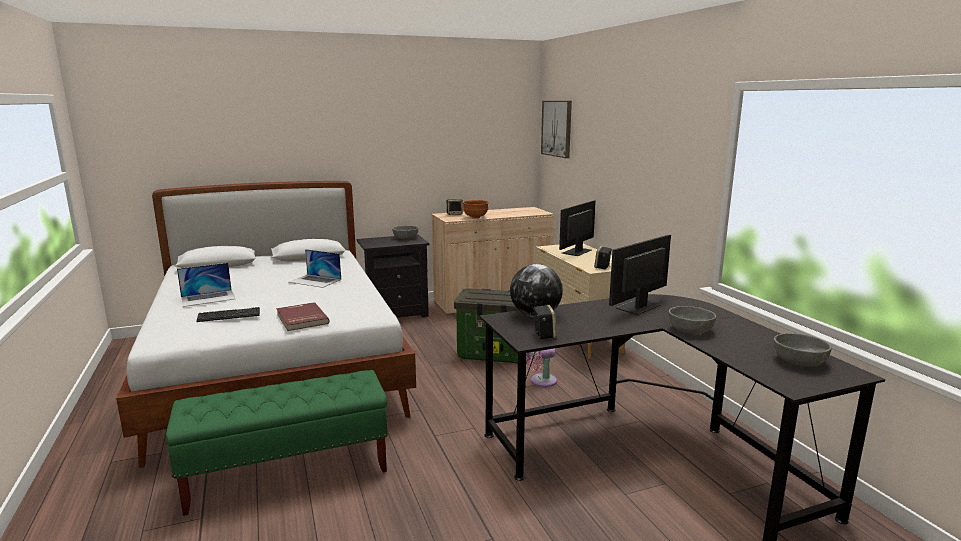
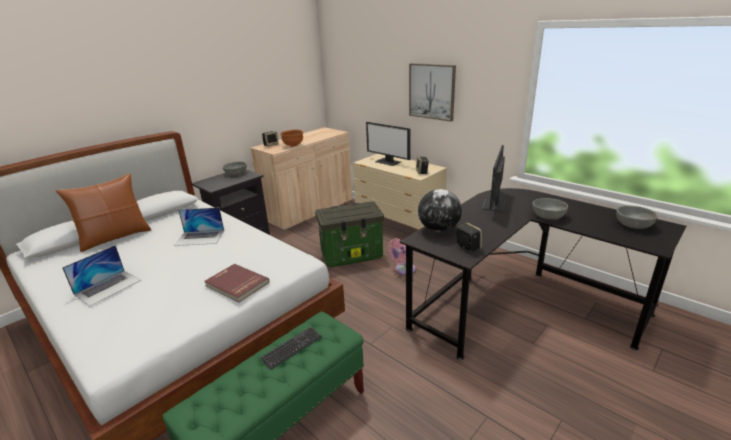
camera: 25 degrees left, 10 degrees up
keyboard [196,307,260,322] -> keyboard moved to [260,327,322,370]
picture [541,101,572,158] -> picture moved to [409,63,456,122]
monitor [559,200,596,256] -> monitor turned 60 degrees counterclockwise [366,122,411,166]
none -> brown pillow [56,173,151,252]

